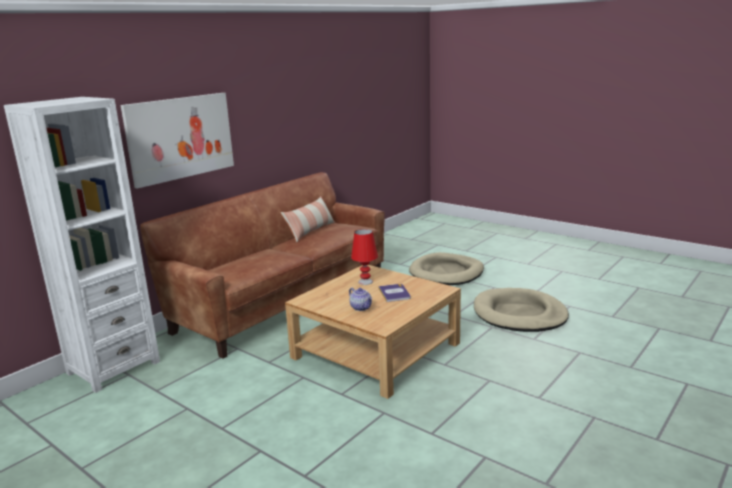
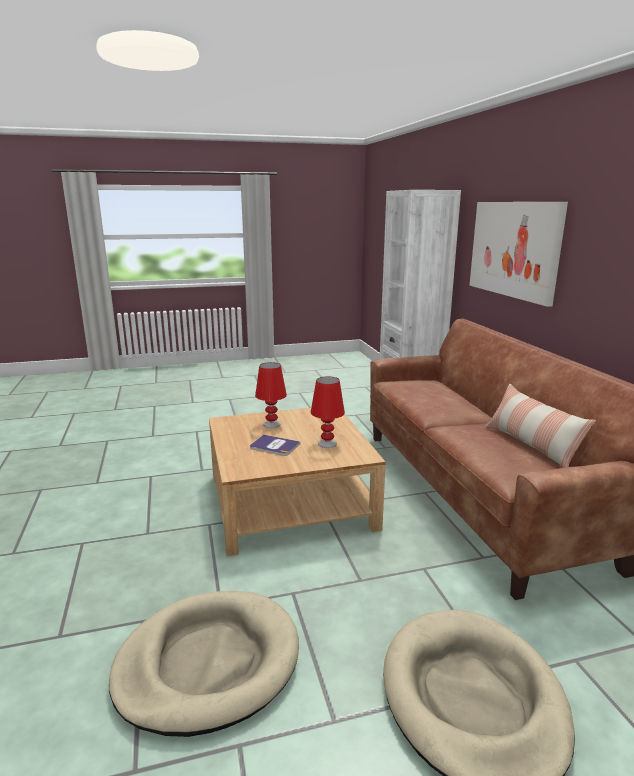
camera: 125 degrees right, 0 degrees up
teapot [349,288,372,311] -> red table lamp [255,362,287,428]

